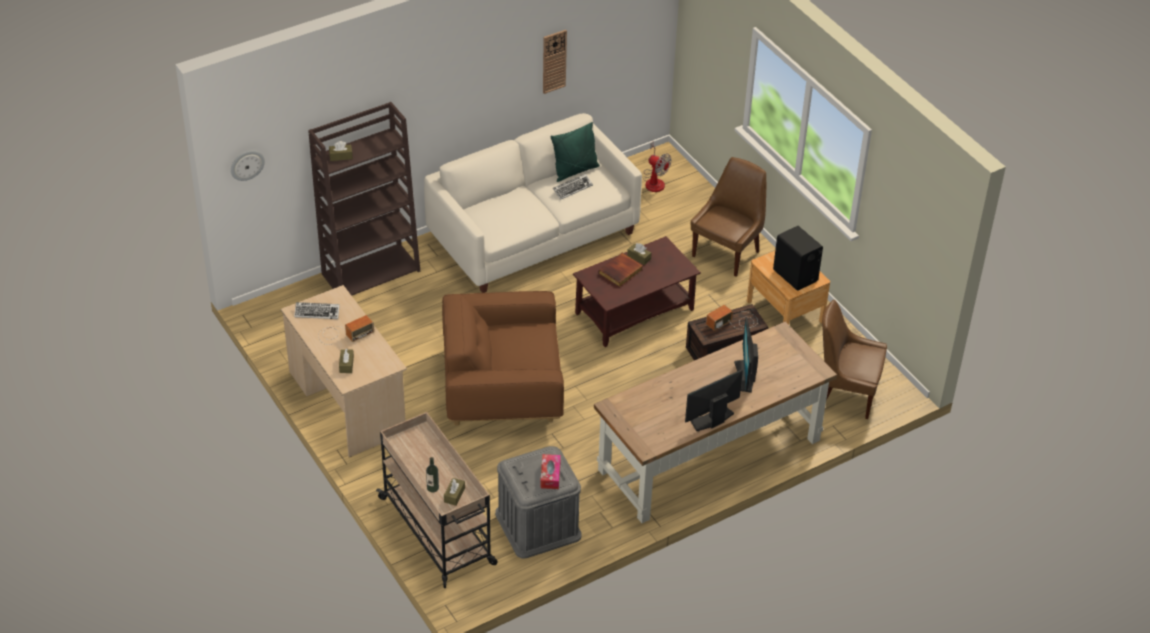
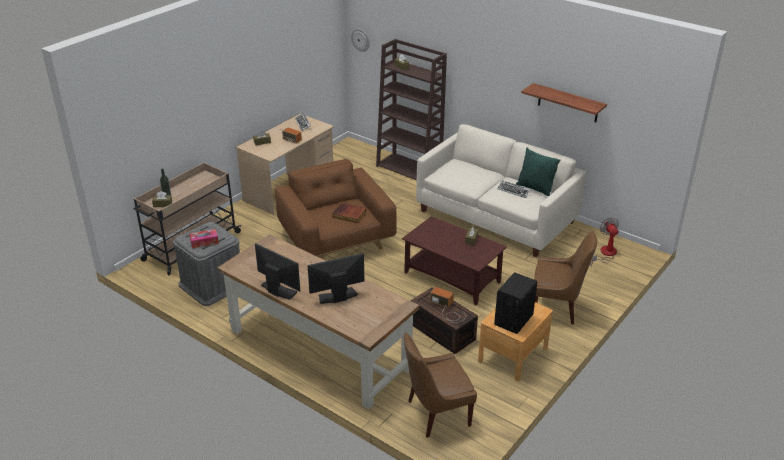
camera: 70 degrees right, 10 degrees down
wall clock [543,30,567,94] -> shelf [521,83,607,122]
book [599,253,643,287] -> book moved to [332,203,366,223]
fan [643,141,671,192] -> fan turned 150 degrees clockwise [590,217,619,266]
brown chair [822,300,887,419] -> brown chair turned 105 degrees counterclockwise [404,333,477,438]

